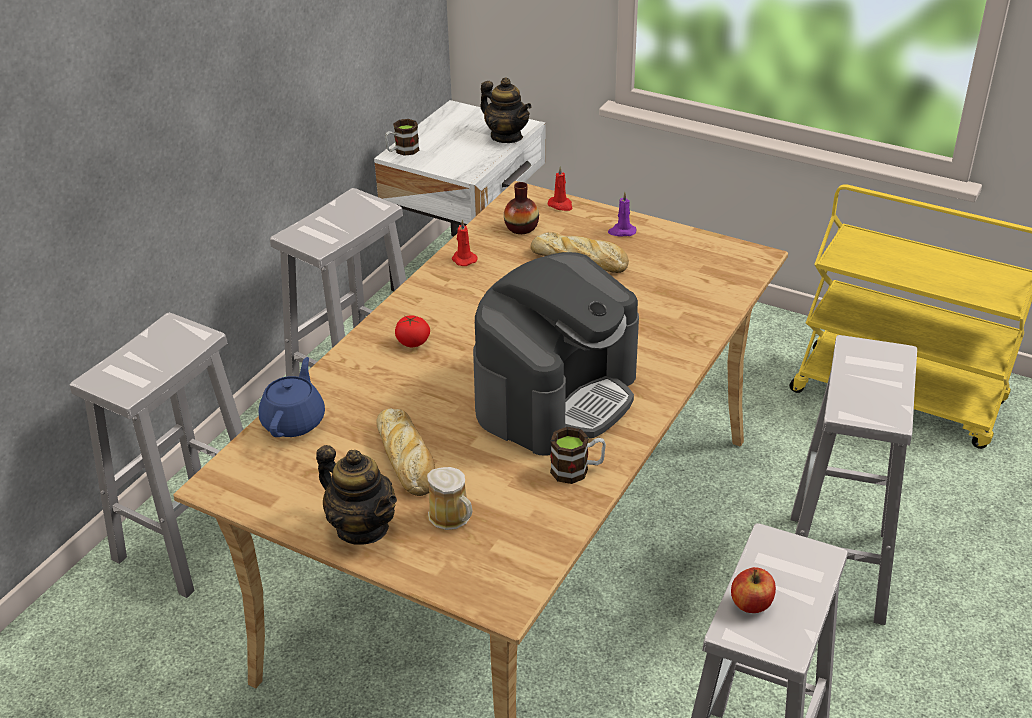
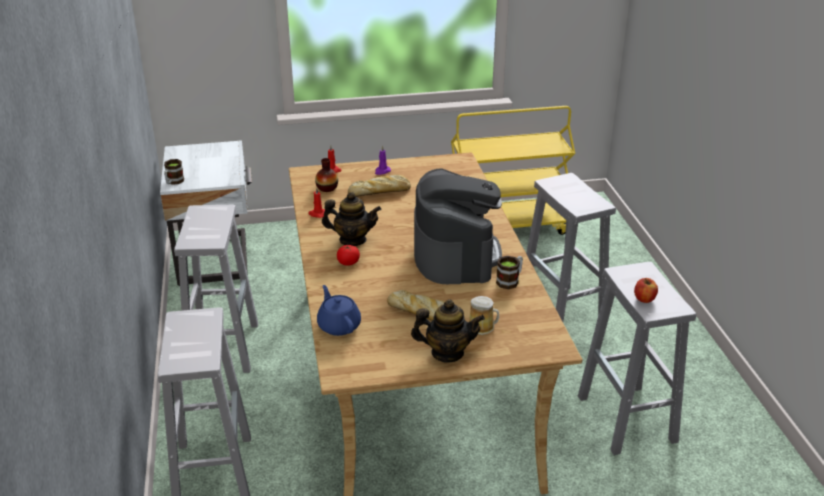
camera: 40 degrees left, 5 degrees down
teapot [480,78,532,143] -> teapot moved to [322,192,381,246]

